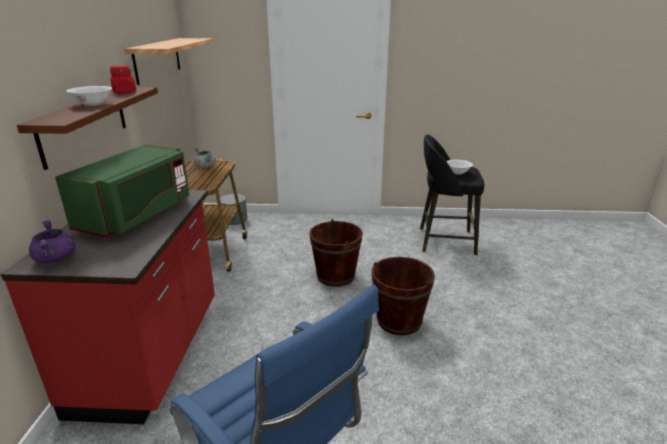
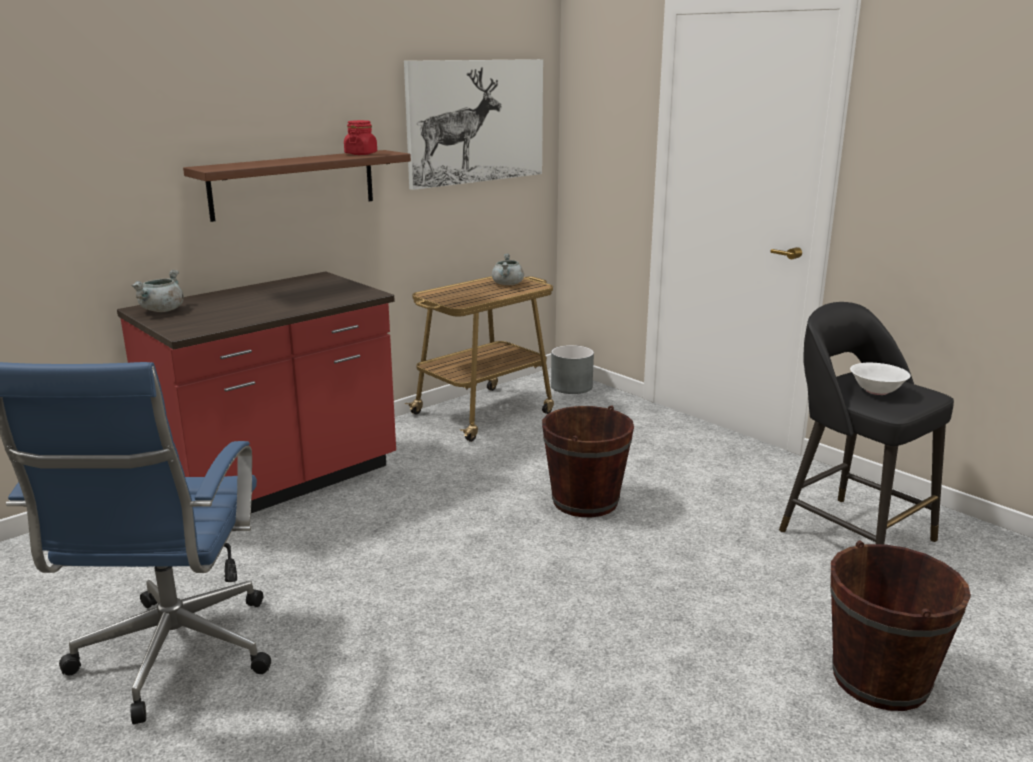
camera: 45 degrees right, 5 degrees down
purple cooking pot [29,220,75,263] -> grey cooking pot [131,270,184,312]
green microwave [55,144,190,237] -> none
white bowl [67,86,112,106] -> none
shelf [124,38,213,85] -> picture [404,59,543,190]
brown bucket [371,257,435,335] -> brown bucket moved to [830,540,971,711]

